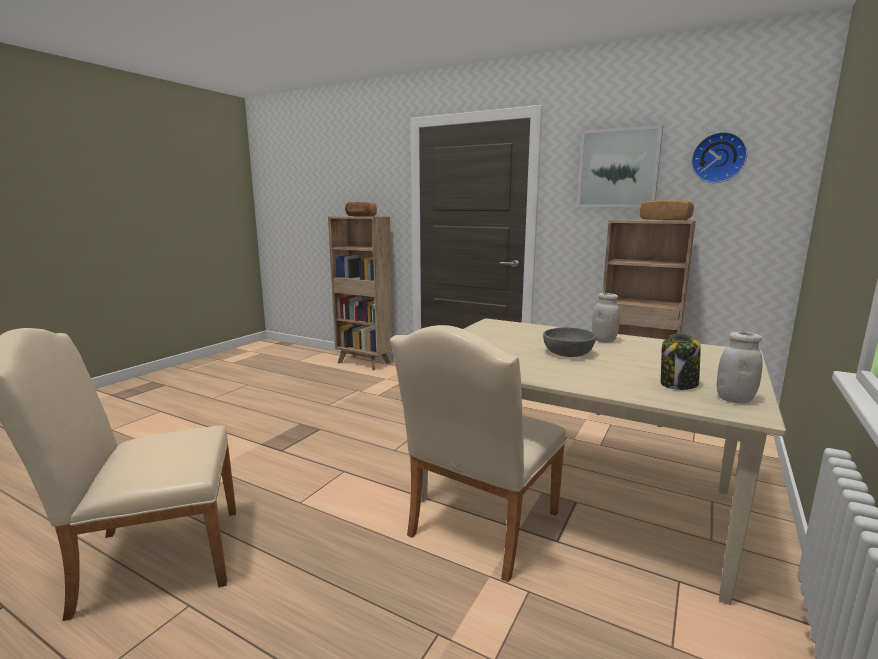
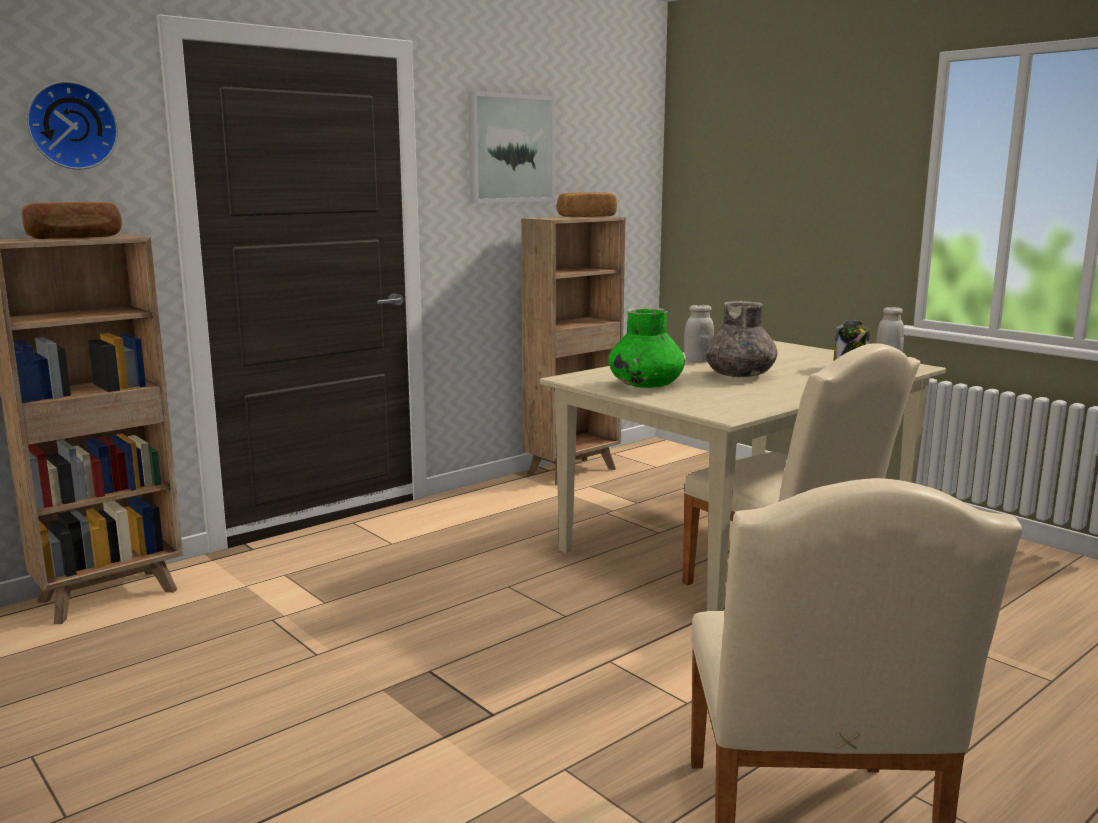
camera: 70 degrees left, 0 degrees up
grey bowl [543,327,596,357] -> grey vase [705,301,778,377]
wall clock [691,132,747,183] -> wall clock moved to [26,81,118,170]
none -> green vase [608,307,685,388]

